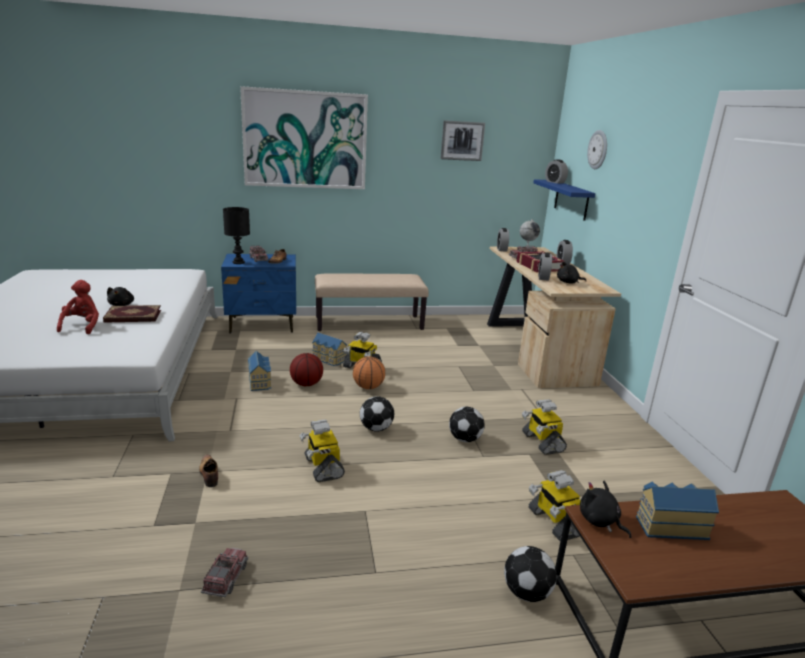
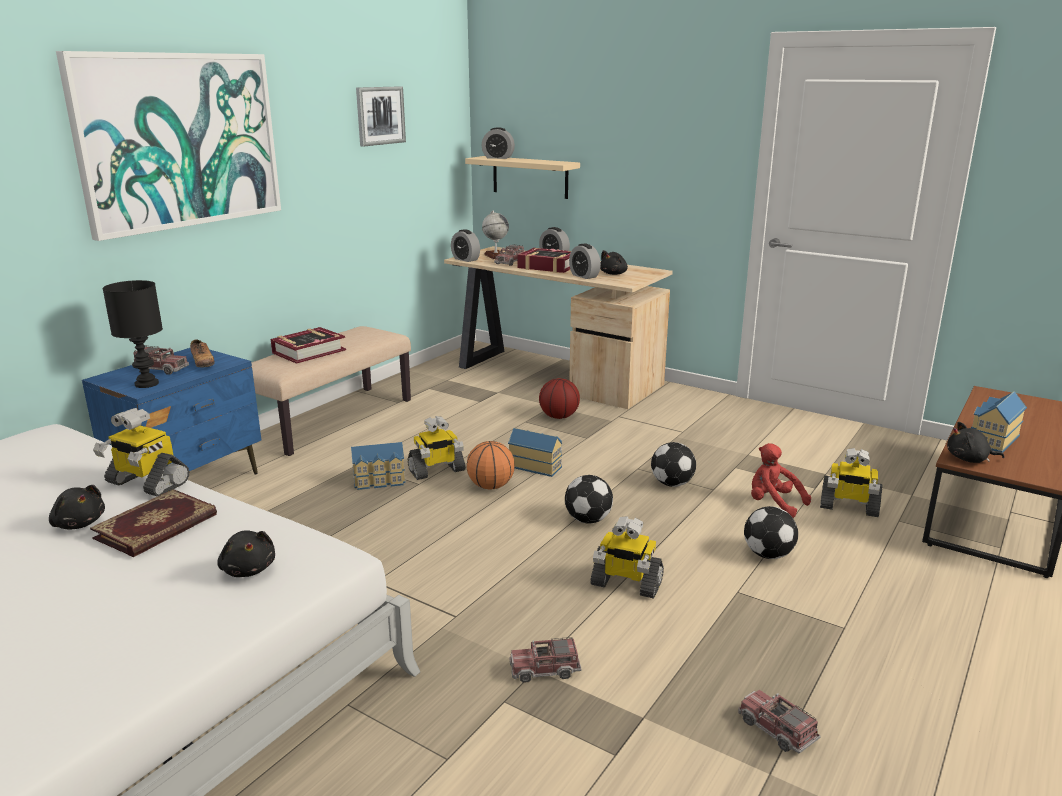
camera: 45 degrees left, 0 degrees up
red plush toy [57,280,99,334] -> red plush toy moved to [751,443,811,518]
shoe [199,454,218,487] -> toy truck [509,637,582,683]
toy house [248,351,271,391] -> toy house moved to [508,428,562,477]
basketball [290,353,323,387] -> basketball moved to [539,378,580,419]
football [504,546,557,602] -> football moved to [744,506,798,559]
toy robot [522,399,567,455] -> toy robot moved to [93,408,190,497]
blue shelf [533,179,595,221] -> beige shelf [465,156,580,199]
wall clock [587,130,607,169] -> none
none -> black plush toy [217,530,275,577]
none -> book [271,327,346,364]

